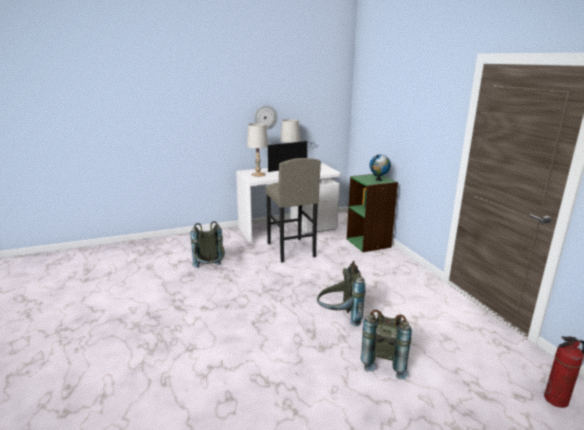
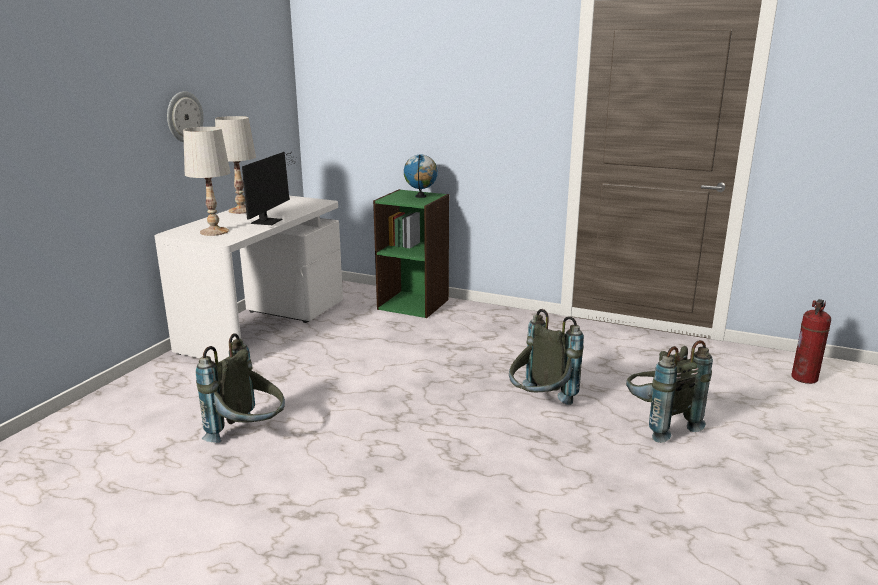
camera: 45 degrees left, 0 degrees up
grey stool [265,158,321,262] -> none

